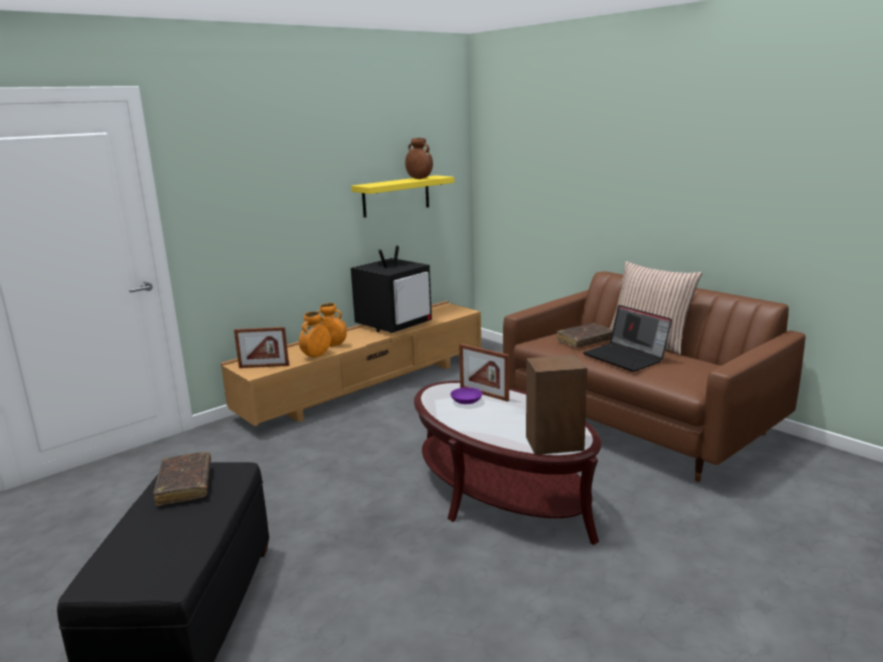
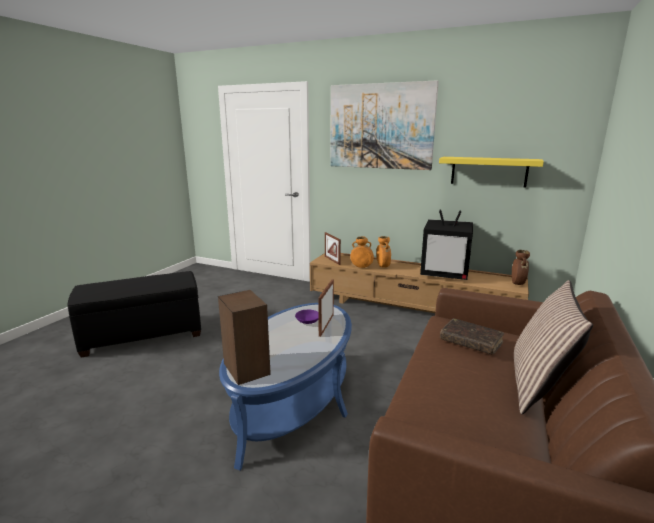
camera: 65 degrees right, 0 degrees up
brown book [153,452,211,506] -> none
brown vase [405,138,433,179] -> brown vase moved to [512,250,530,285]
brown coffee table [414,381,601,545] -> blue coffee table [219,303,352,470]
laptop [583,305,672,372] -> none
none -> picture [330,80,439,170]

